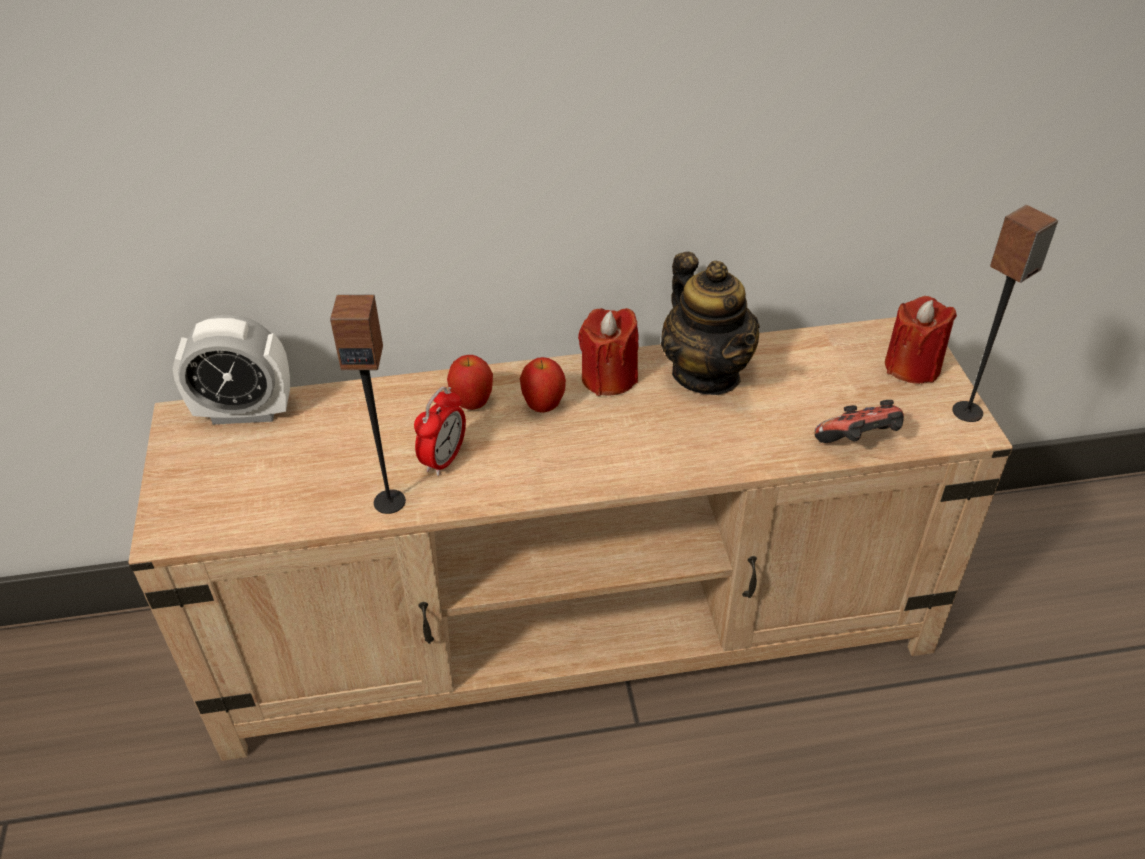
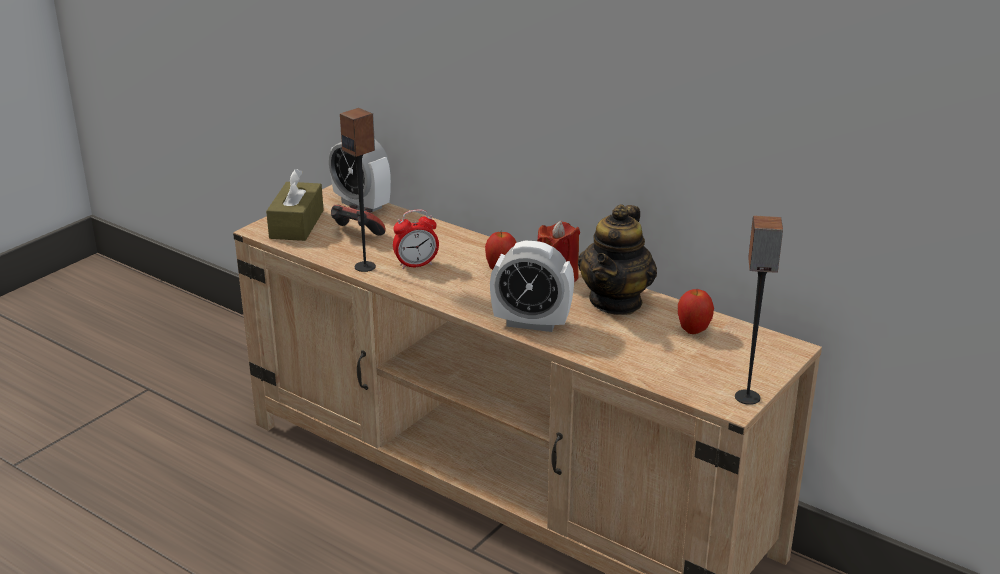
camera: 45 degrees right, 15 degrees down
apple [447,355,493,410] -> apple moved to [678,289,714,334]
game controller [814,400,904,443] -> game controller moved to [331,204,385,236]
red candle [885,296,957,384] -> none
none -> brown tissue box [266,169,324,241]
none -> alarm clock [490,241,574,332]

